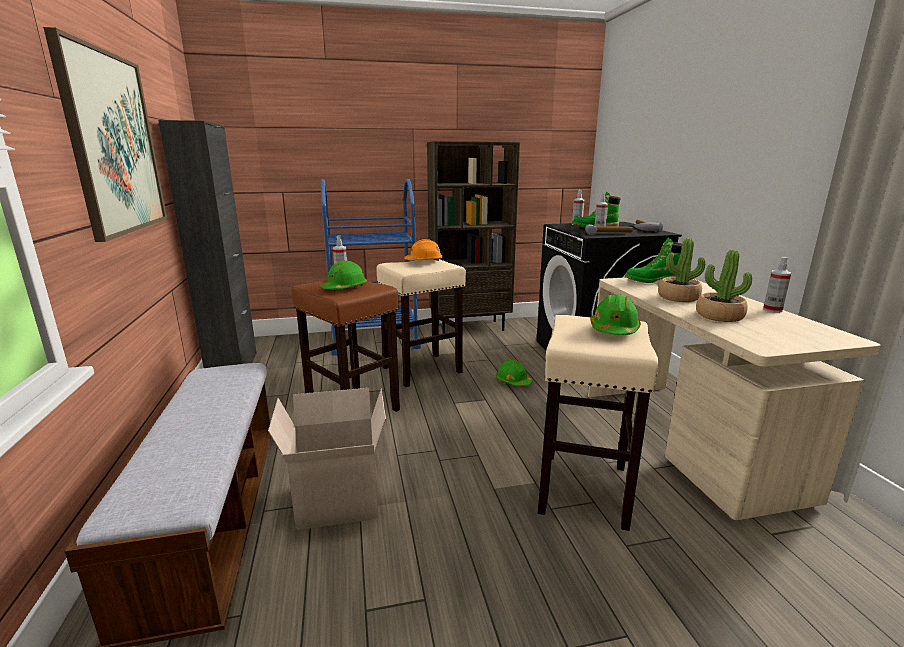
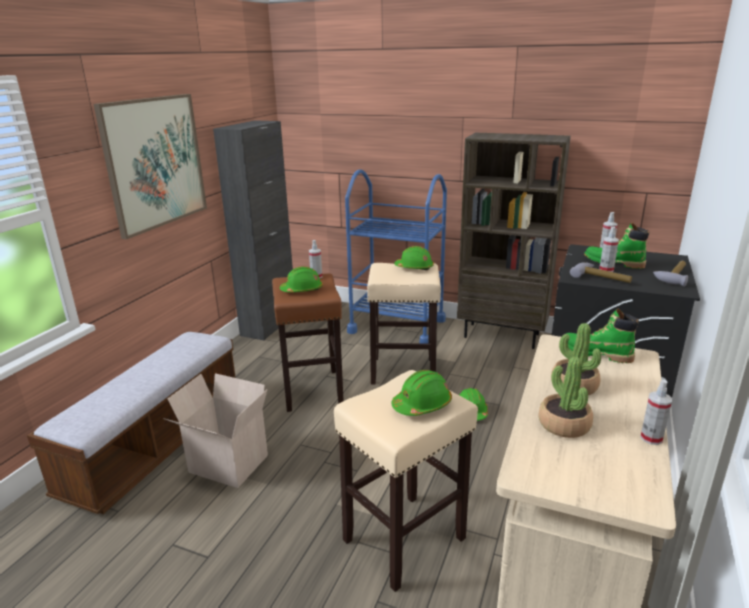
camera: 35 degrees right, 5 degrees up
orange hard hat [404,239,443,261] -> green hard hat [394,246,434,271]

